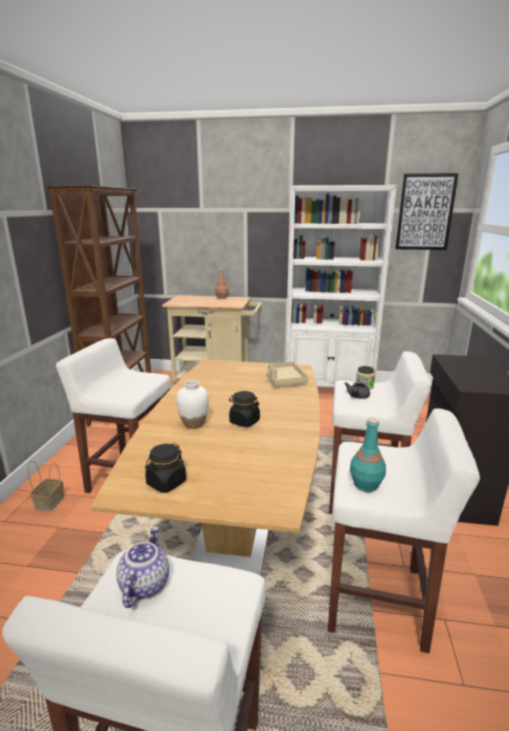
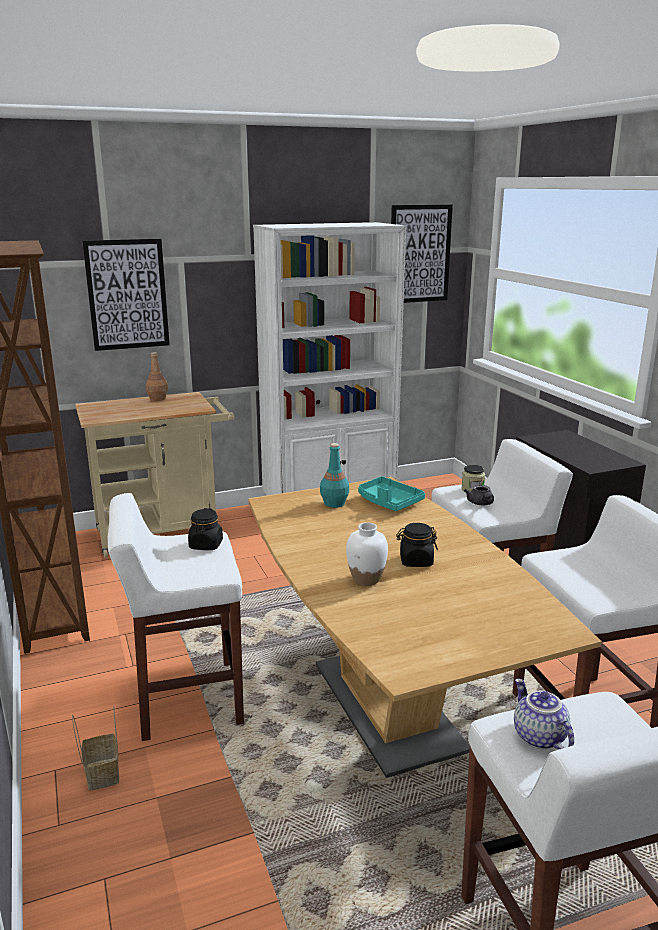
camera: 30 degrees left, 0 degrees up
black jar [145,443,186,493] -> black jar moved to [188,508,223,550]
beige tray [267,362,308,386] -> turquoise tray [358,476,425,511]
turquoise bottle [350,417,386,492] -> turquoise bottle moved to [320,443,349,508]
none -> picture [82,239,170,351]

